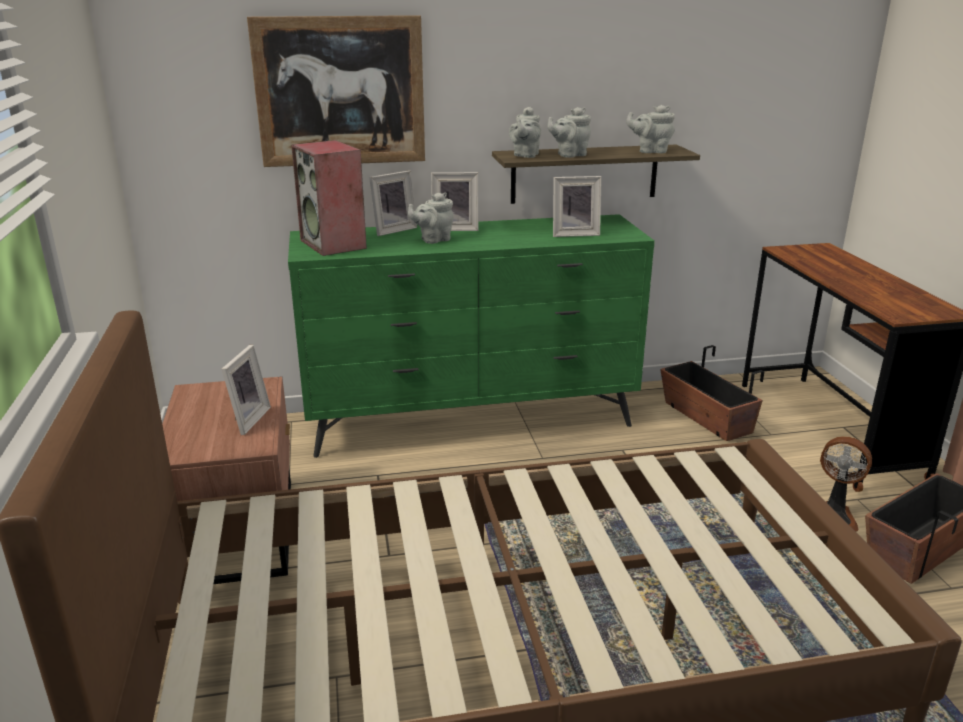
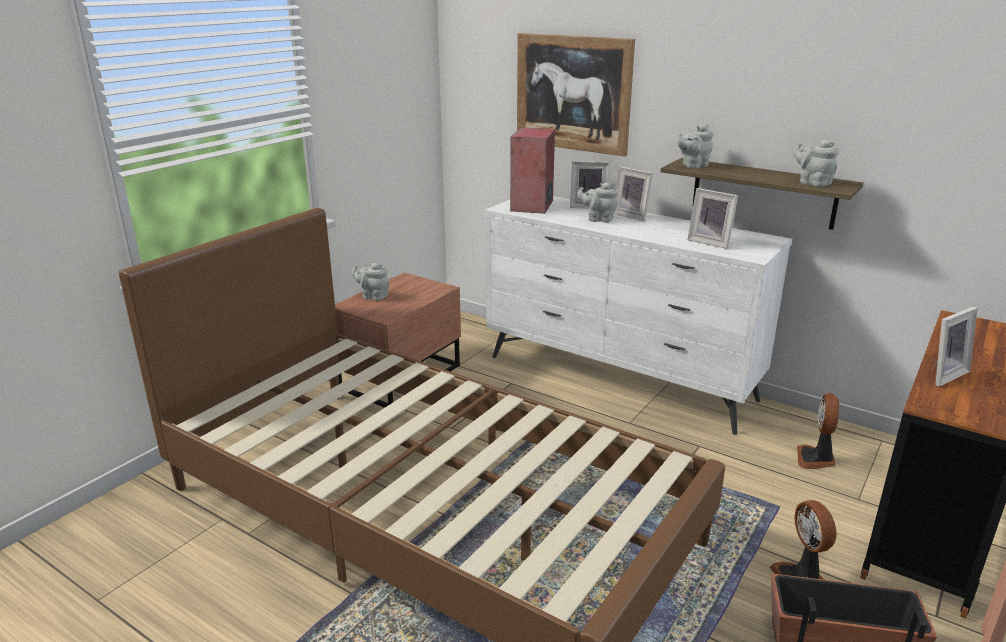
camera: 45 degrees right, 0 degrees up
picture frame [221,345,271,435] -> picture frame moved to [931,306,978,386]
green dresser [288,214,655,458] -> white dresser [485,196,792,435]
grey teapot [548,107,591,158] -> grey teapot moved to [351,263,389,301]
planter [660,345,764,441] -> fan [797,393,839,469]

